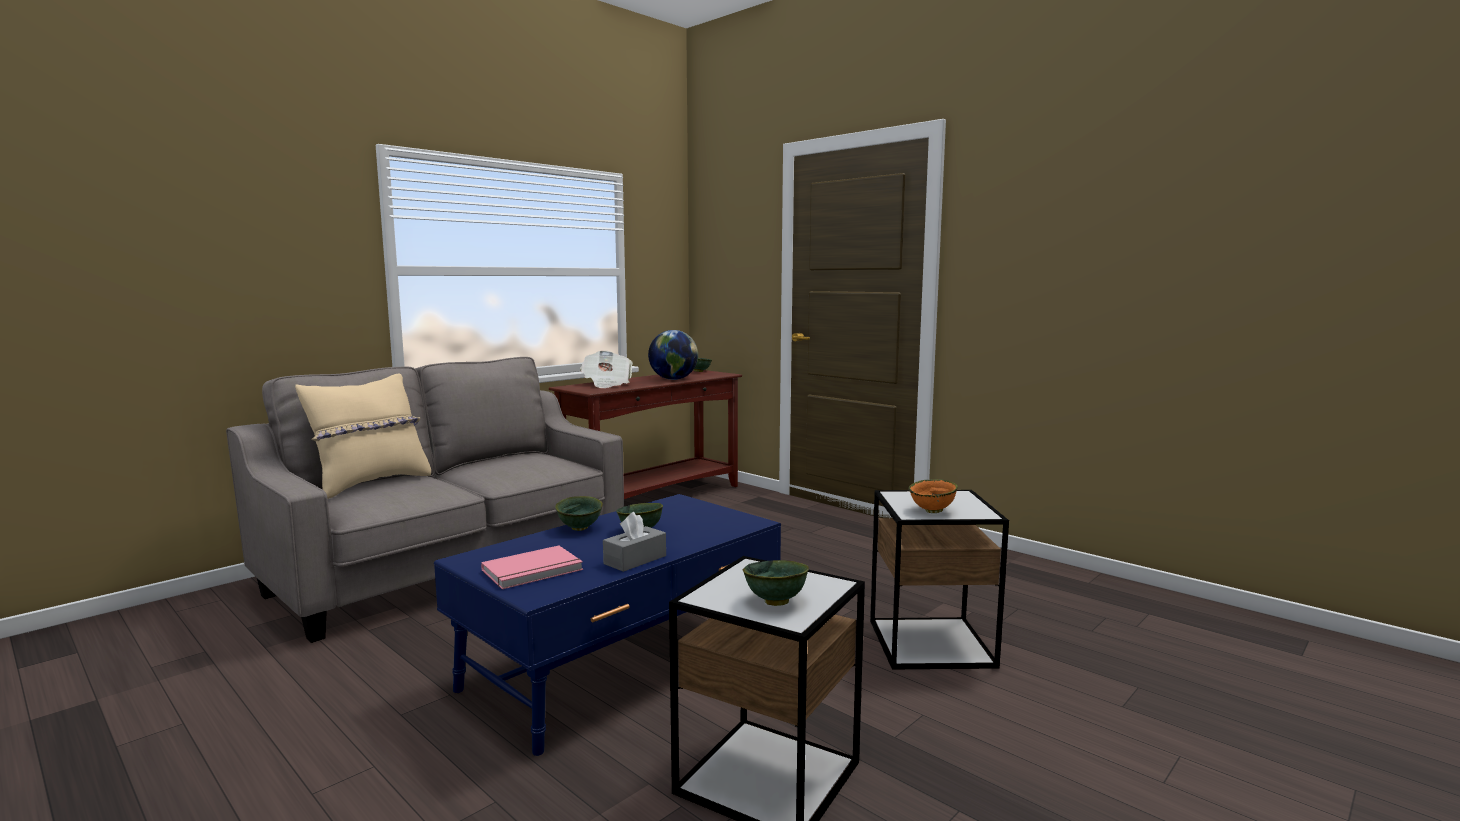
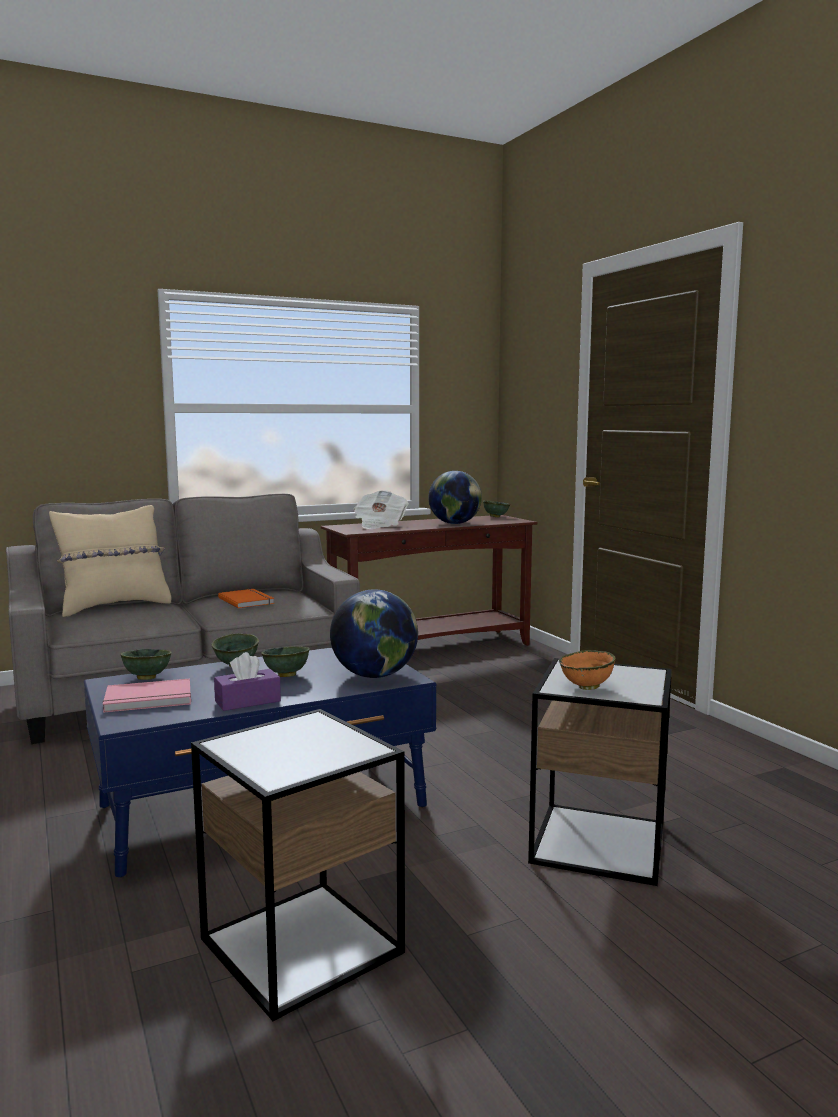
camera: 20 degrees right, 0 degrees up
grey tissue box [603,512,666,572] -> purple tissue box [214,652,281,711]
green bowl [743,560,809,606] -> green bowl moved to [120,649,172,680]
none -> orange book [218,589,274,608]
none -> globe [330,590,418,678]

